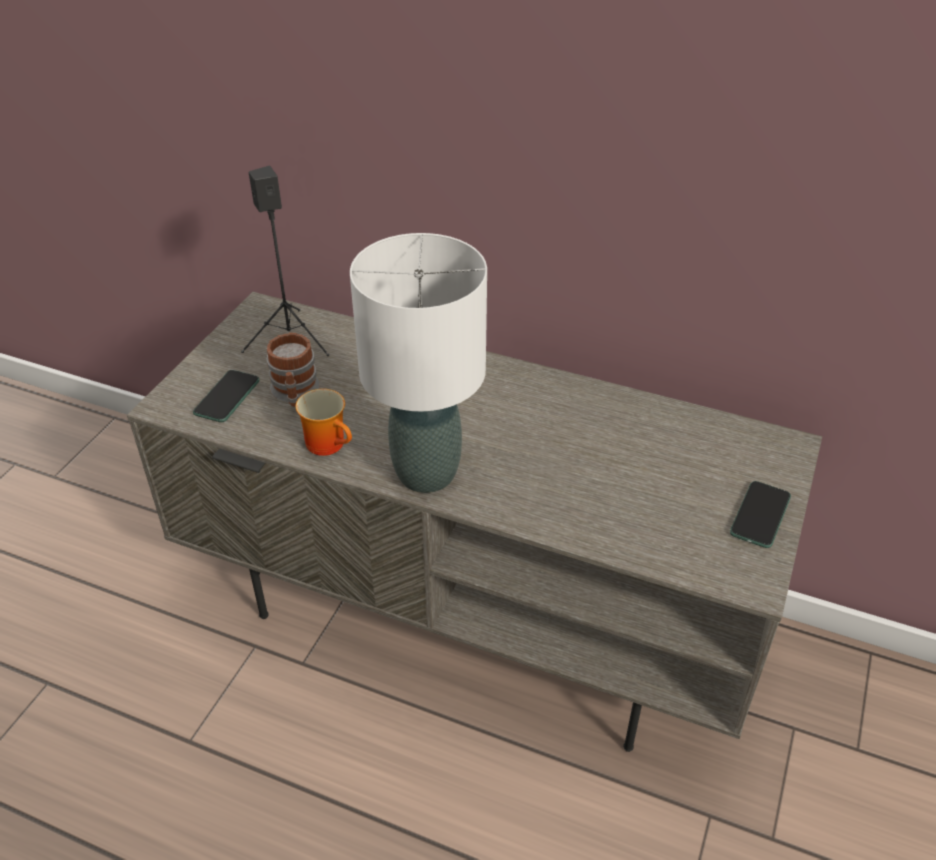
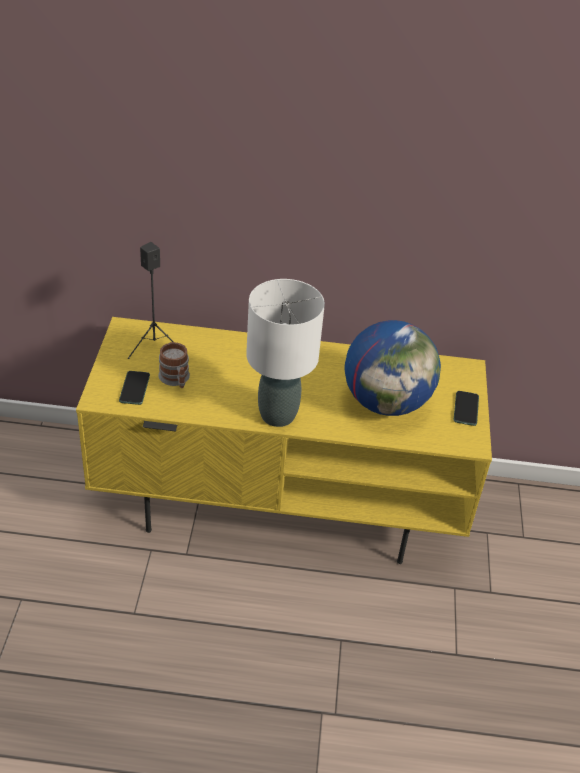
camera: 20 degrees left, 0 degrees up
grey tv stand [127,292,822,752] -> yellow tv stand [76,317,492,564]
mug [296,389,352,456] -> none
none -> globe [344,320,441,416]

